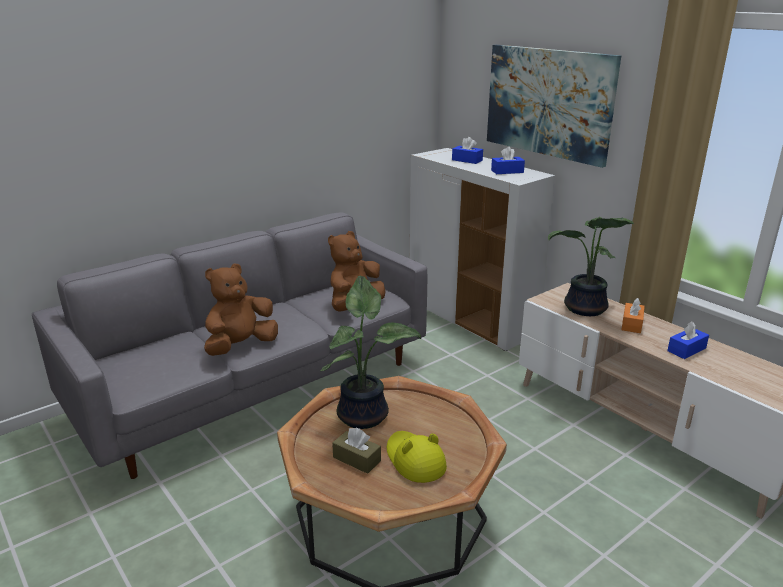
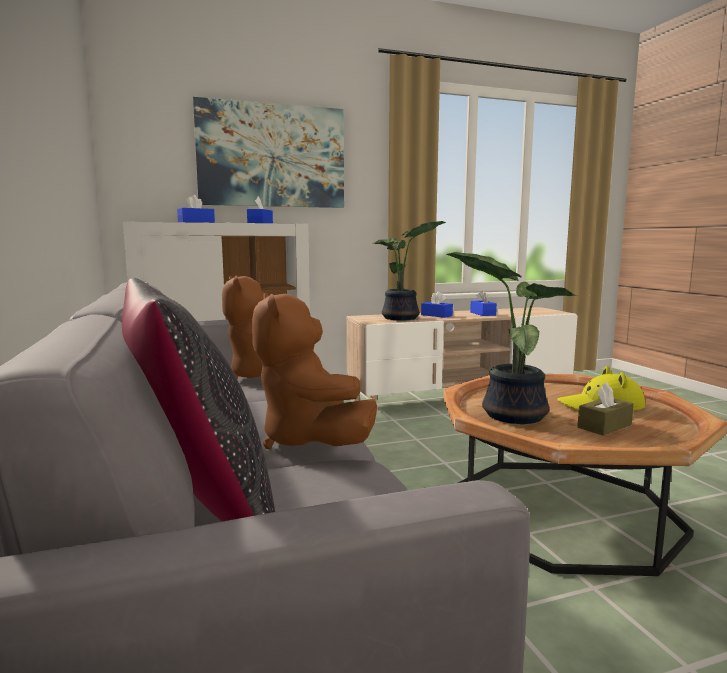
camera: 70 degrees left, 15 degrees down
orange tissue box [621,298,645,333] -> blue tissue box [421,291,453,318]
none -> black pillow [122,278,275,522]

